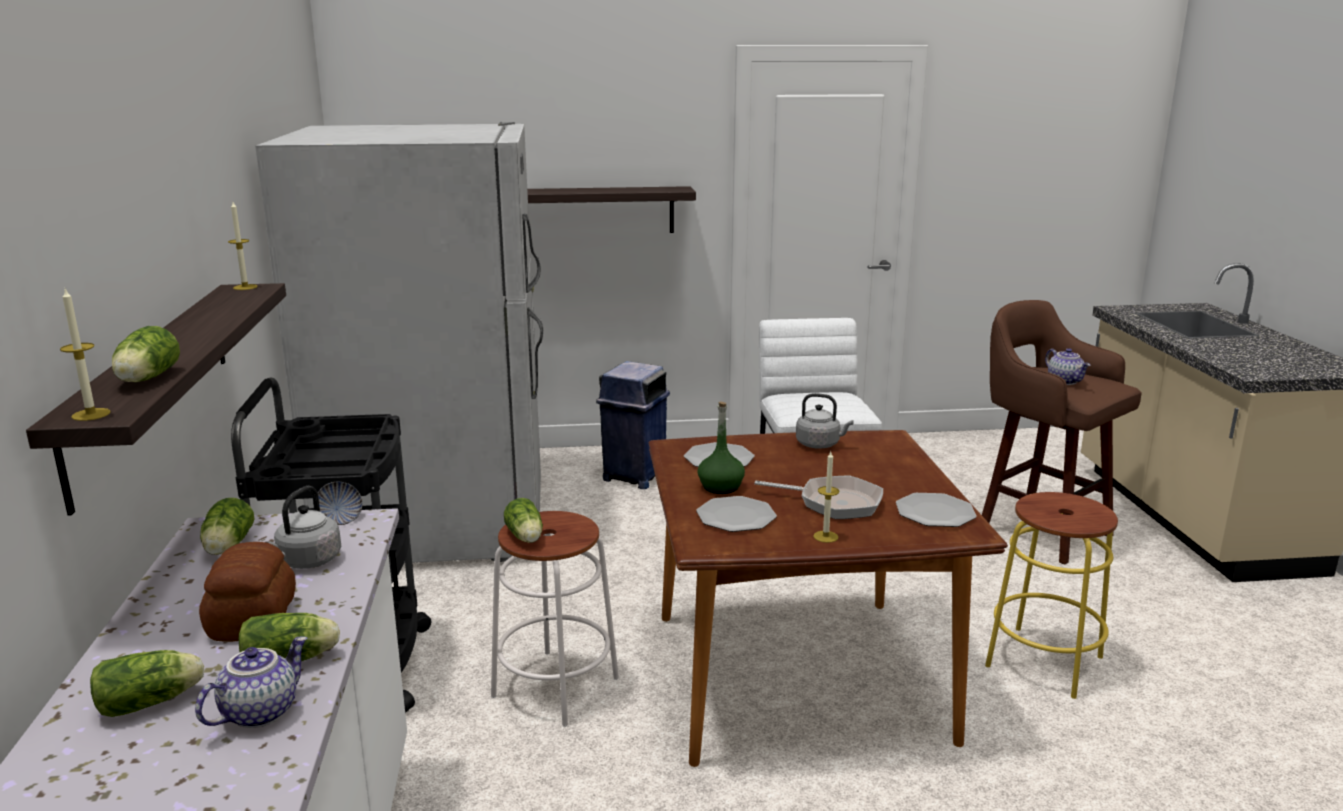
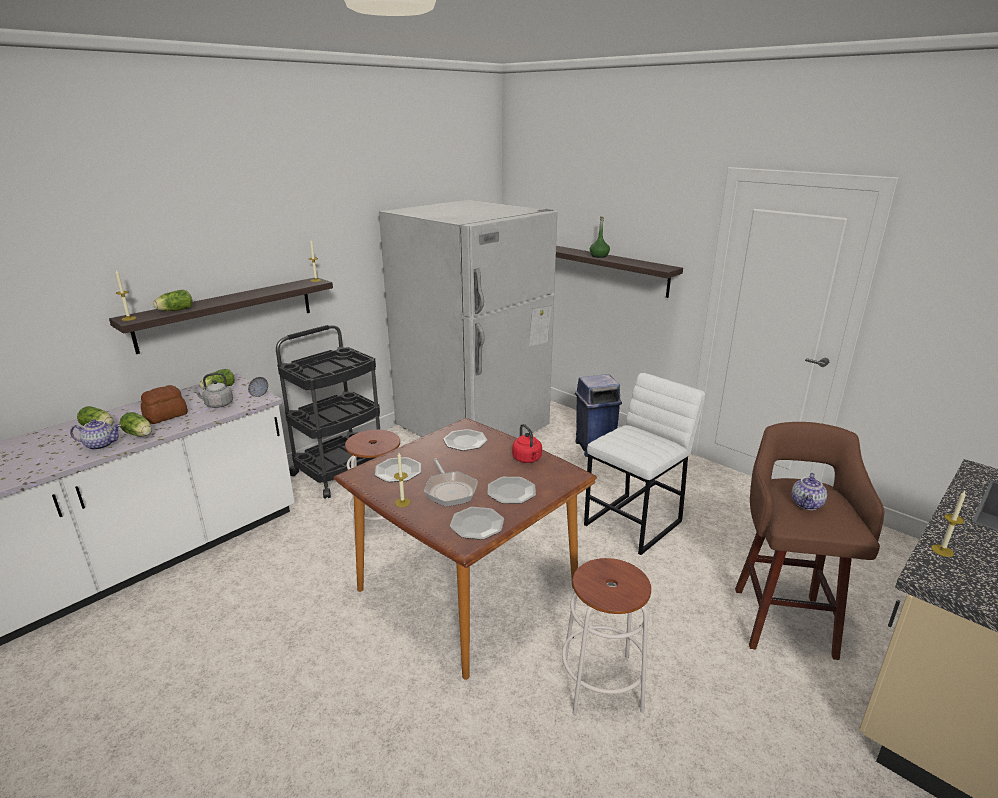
camera: 50 degrees right, 5 degrees up
lettuce [504,498,543,543] -> none
green bottle [698,402,745,494] -> green bottle moved to [590,216,610,258]
grey kettle [796,393,853,449] -> red kettle [512,424,542,463]
yellow stool [985,492,1118,699] -> white stool [562,558,651,715]
none -> plate [487,477,536,504]
none -> candle [931,491,966,557]

